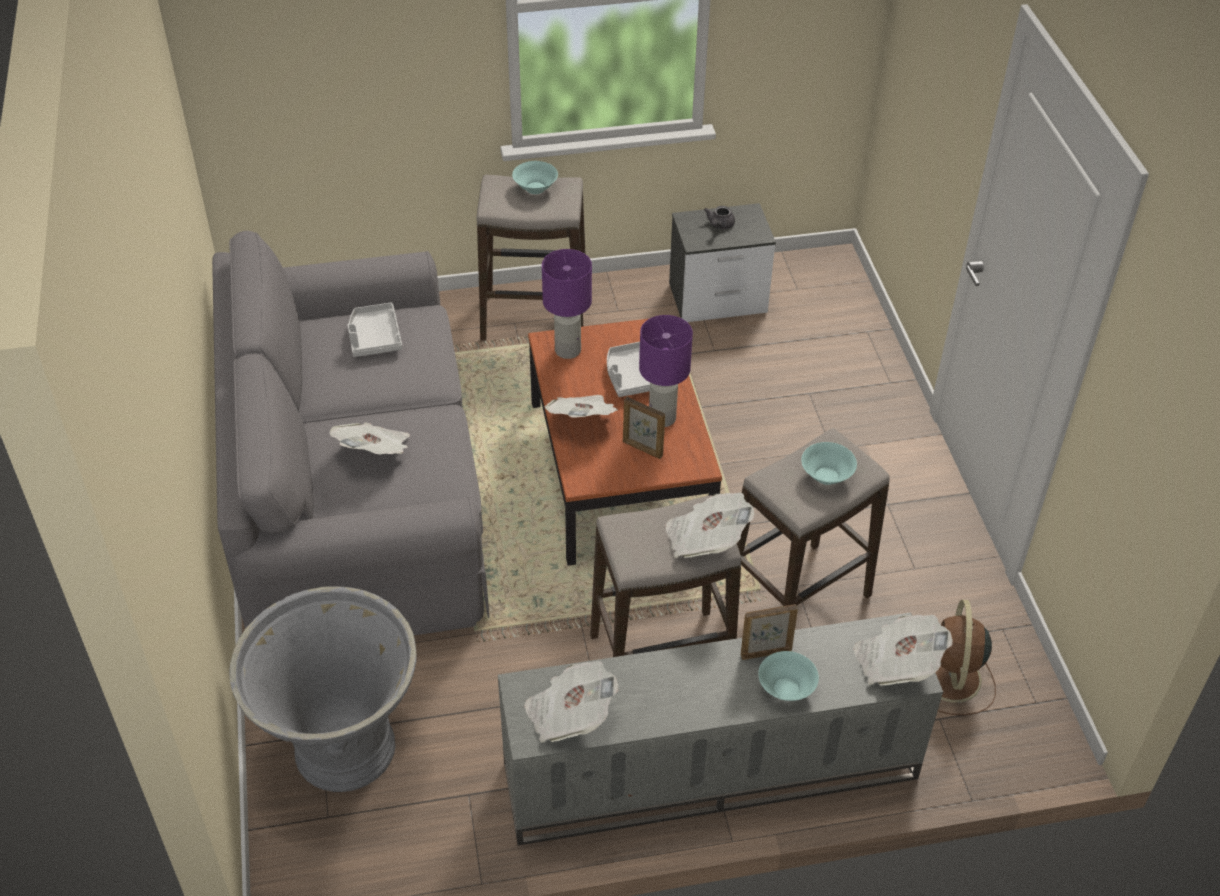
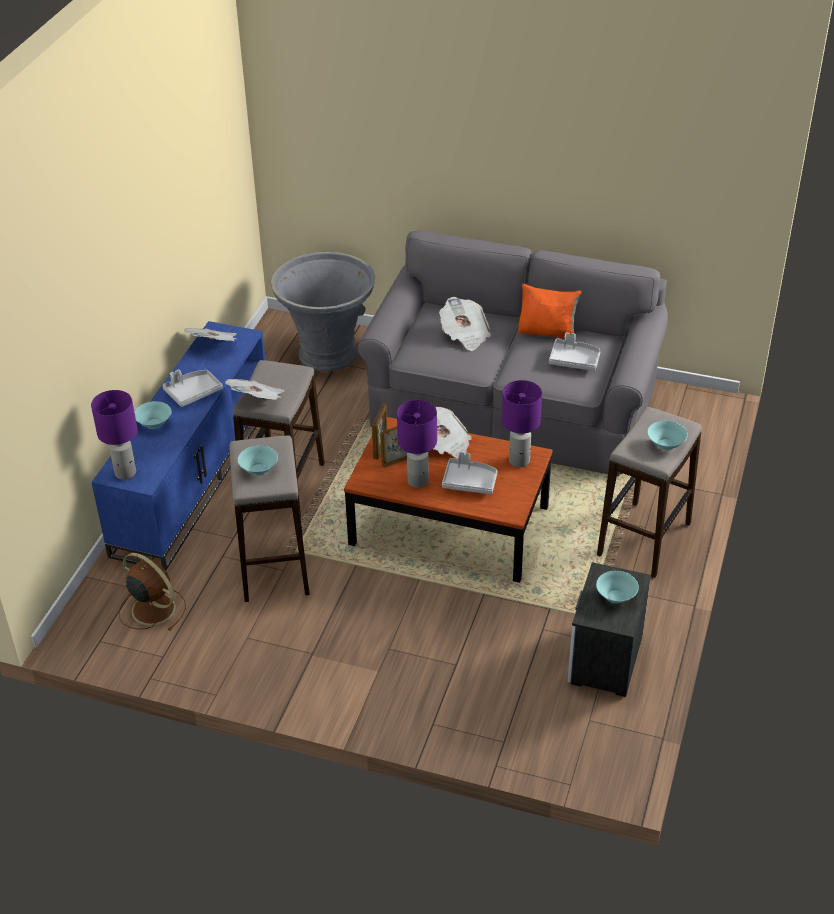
camera: 120 degrees right, 5 degrees down
grey tv stand [498,612,943,846] -> blue tv stand [91,321,266,570]
grey teapot [704,206,735,229] -> turquoise bowl [596,571,639,603]
picture frame [741,604,798,660] -> picture frame moved to [372,404,388,459]
newspaper [853,615,953,685] -> purple table lamp [91,390,138,480]
none -> grey tray [163,369,223,407]
none -> orange pillow [518,284,582,339]

